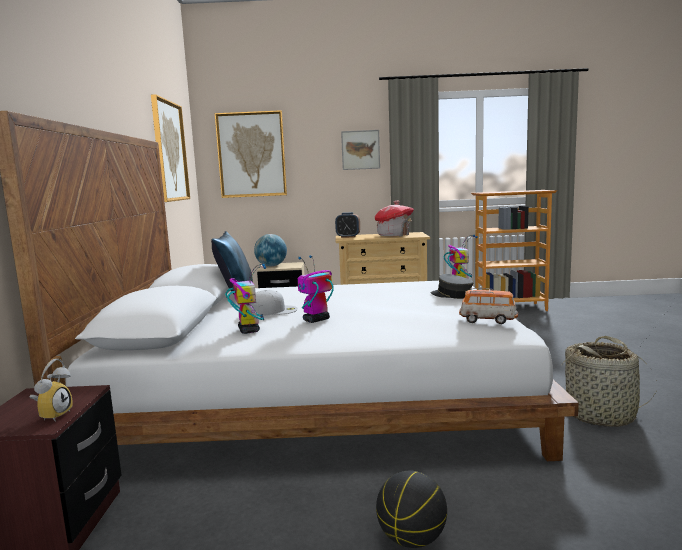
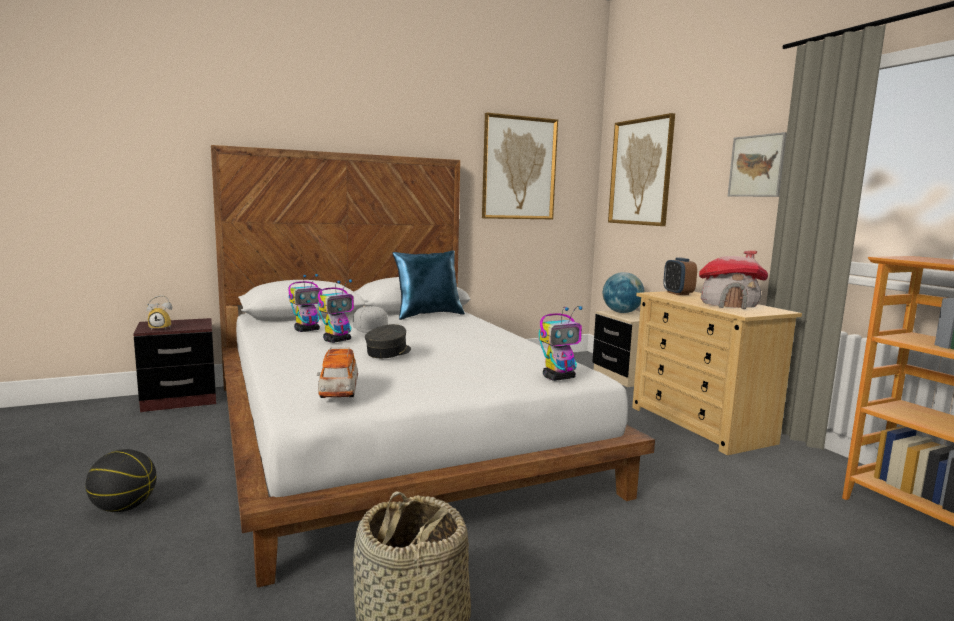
camera: 65 degrees right, 0 degrees up
toy robot [298,255,333,323] -> toy robot turned 105 degrees clockwise [318,280,354,343]
grey cap [431,274,474,299] -> grey cap moved to [365,324,411,358]

